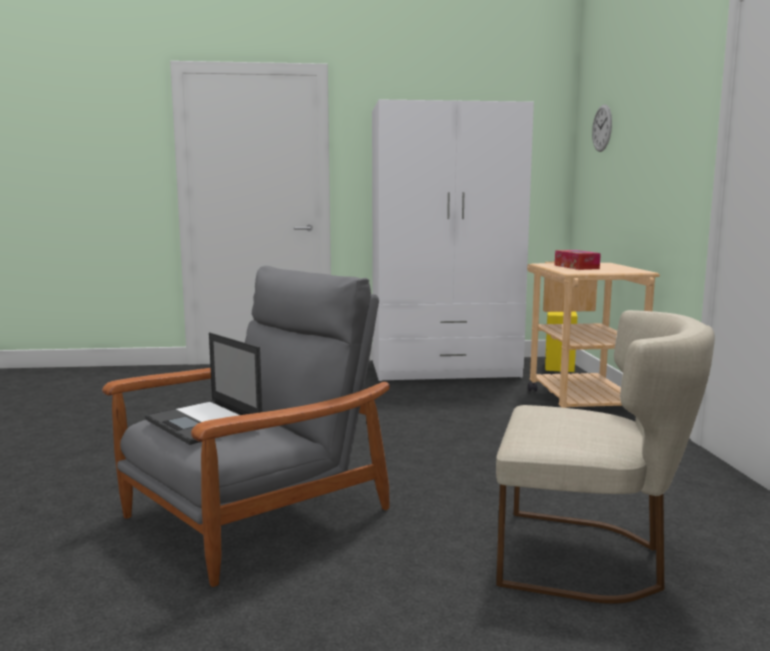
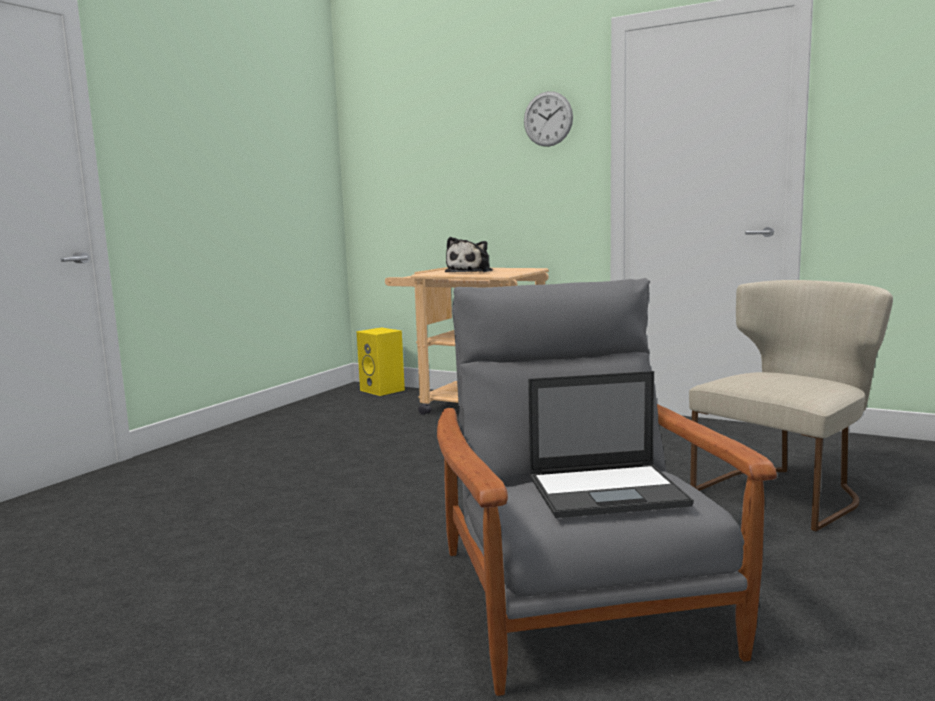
camera: 55 degrees left, 0 degrees up
white wardrobe [372,100,534,381] -> none
tissue box [555,250,601,270] -> plush toy [445,237,493,272]
wall clock [592,105,612,152] -> wall clock moved to [524,91,573,147]

